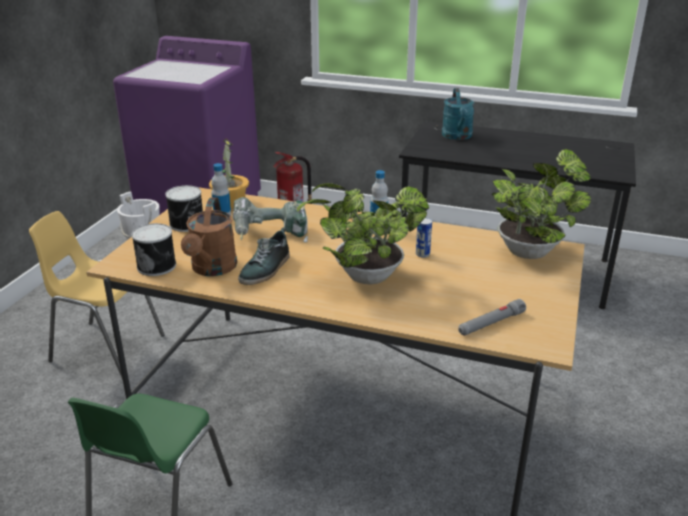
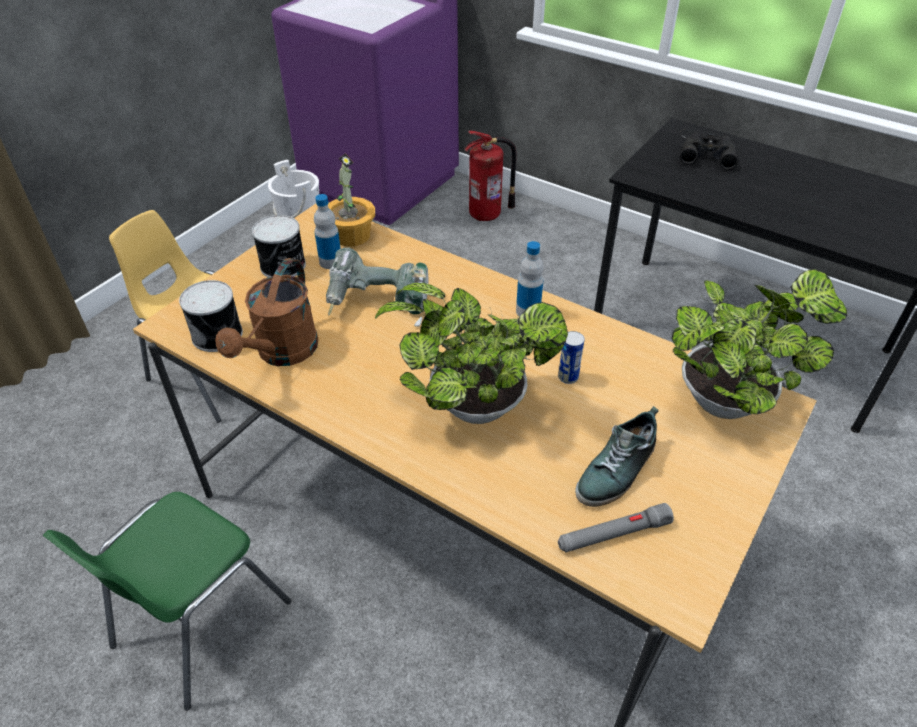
camera: 15 degrees right, 15 degrees up
shoe [238,227,290,285] -> shoe moved to [575,406,658,507]
turquoise watering can [442,88,475,140] -> black binoculars [680,132,738,170]

